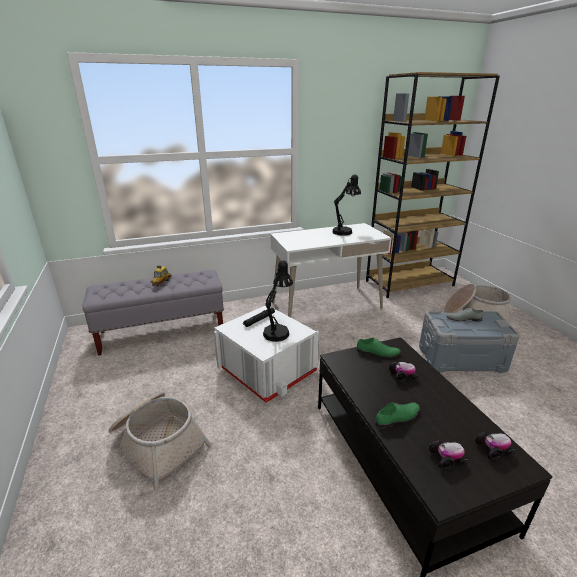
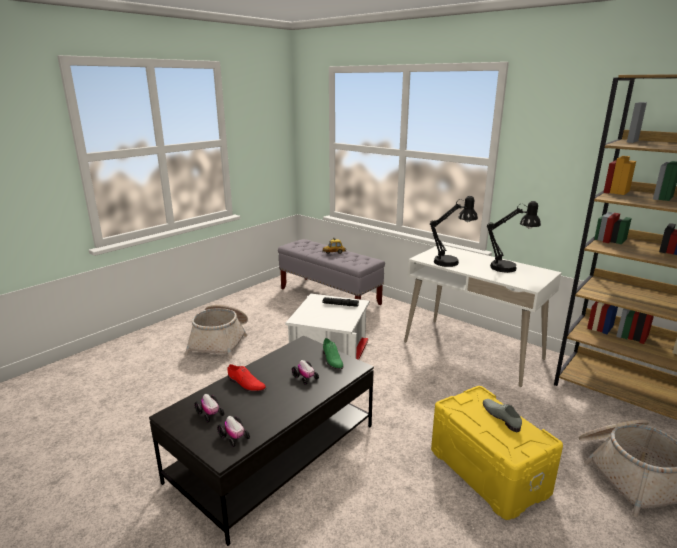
camera: 60 degrees right, 5 degrees down
black table lamp [263,260,293,342] -> black table lamp moved to [430,196,478,267]
green shoe [375,402,420,428] -> red shoe [228,364,266,392]
grey storage box [419,311,519,373] -> yellow storage box [431,386,563,520]

